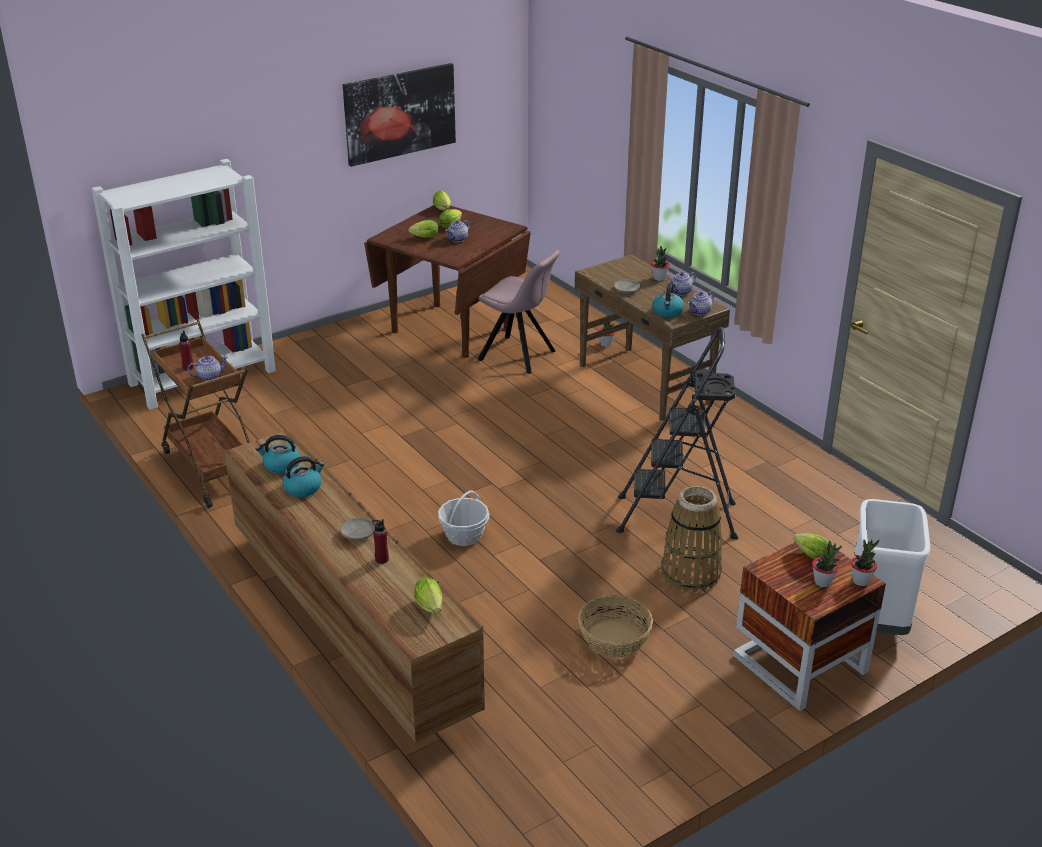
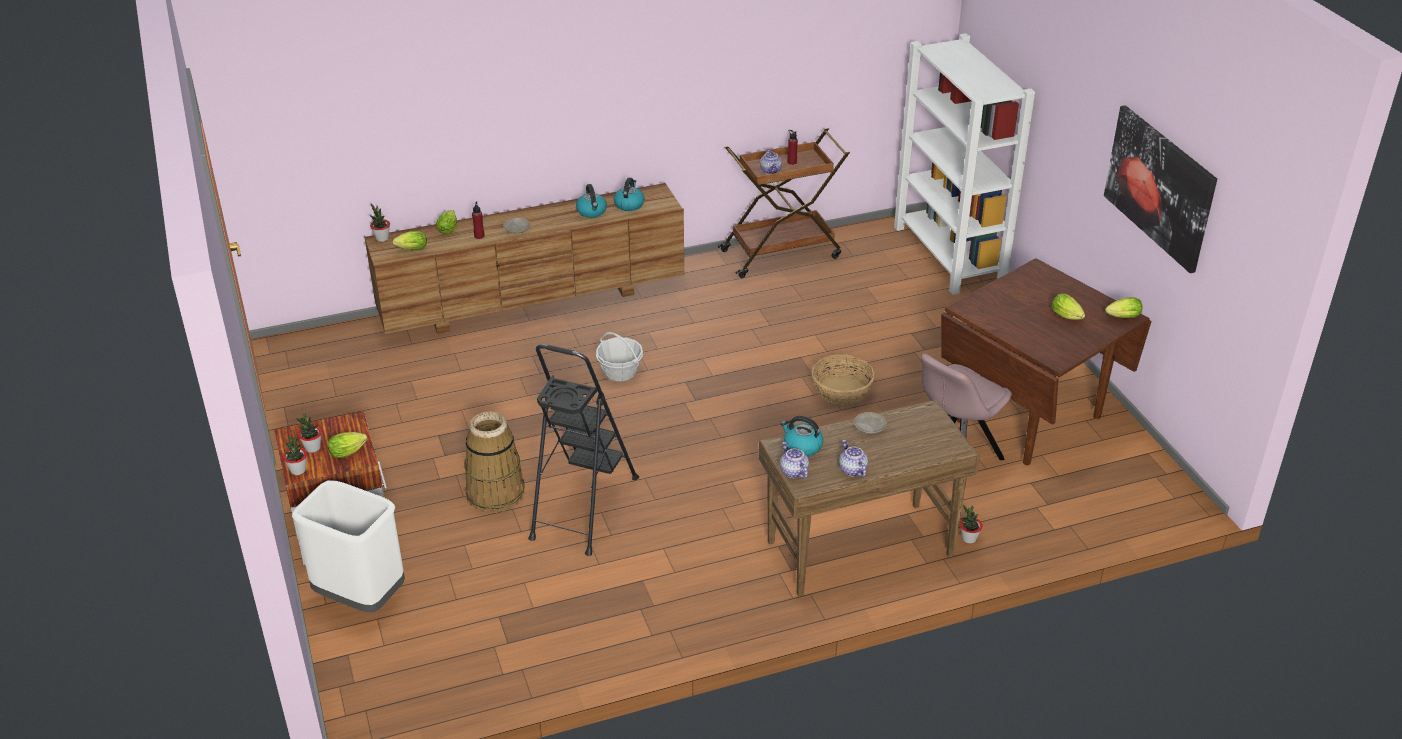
camera: 105 degrees right, 5 degrees up
lettuce [408,220,438,238] -> lettuce moved to [436,210,457,234]
teapot [445,220,470,242] -> none
basket [578,595,653,658] -> basket moved to [812,354,875,405]
potted plant [651,246,670,281] -> potted plant moved to [370,203,390,242]

